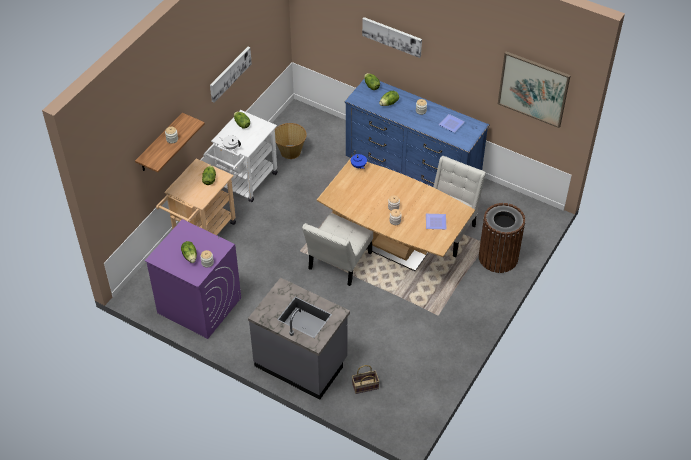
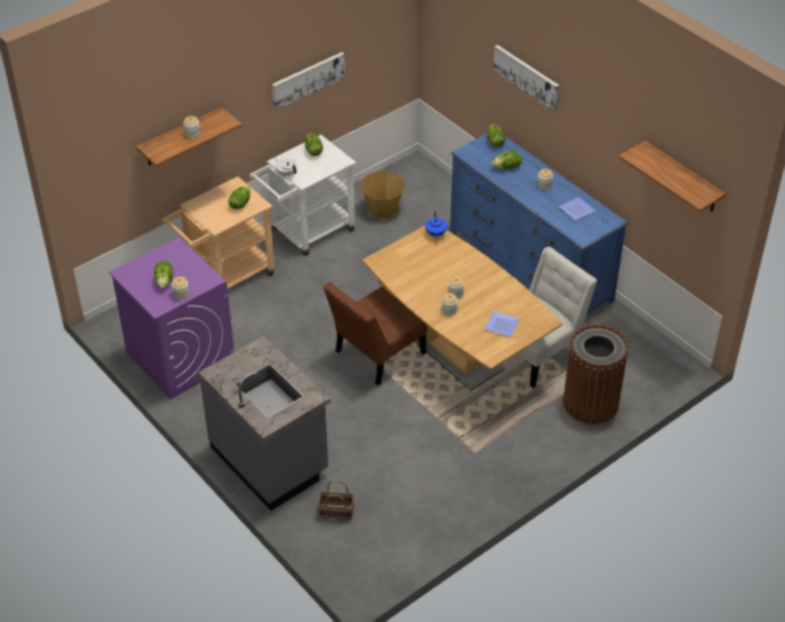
camera: 20 degrees right, 5 degrees down
white chair [302,213,373,286] -> brown chair [323,282,427,386]
picture [498,51,571,128] -> shelf [619,141,726,212]

